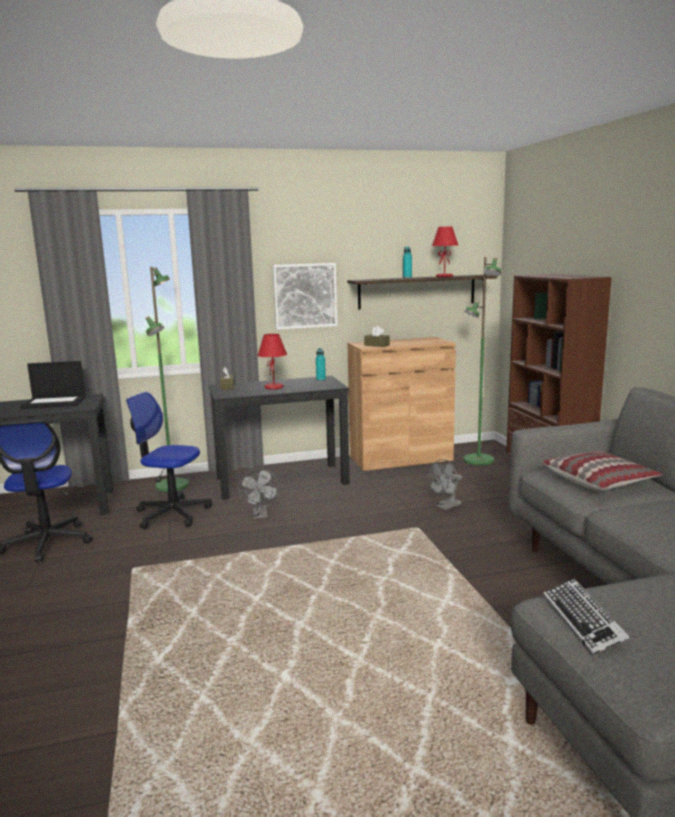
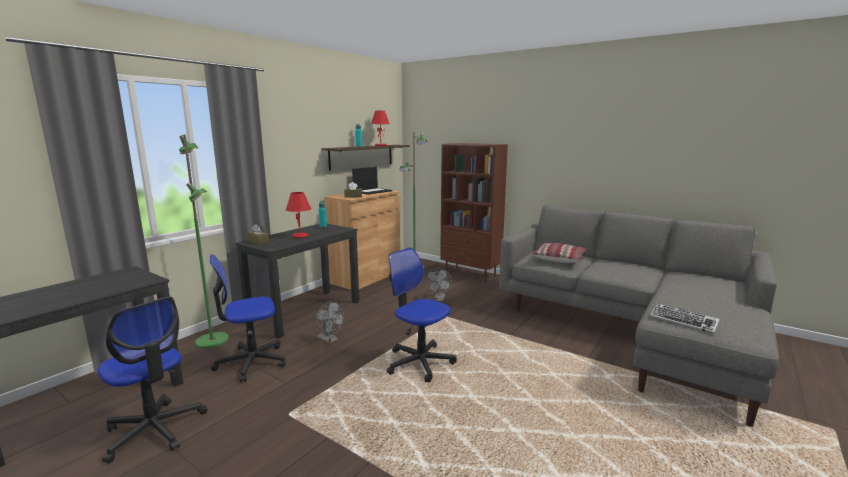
camera: 40 degrees left, 0 degrees up
laptop [20,361,86,409] -> laptop moved to [352,167,392,195]
picture [273,263,337,330] -> none
none -> office chair [387,248,457,382]

